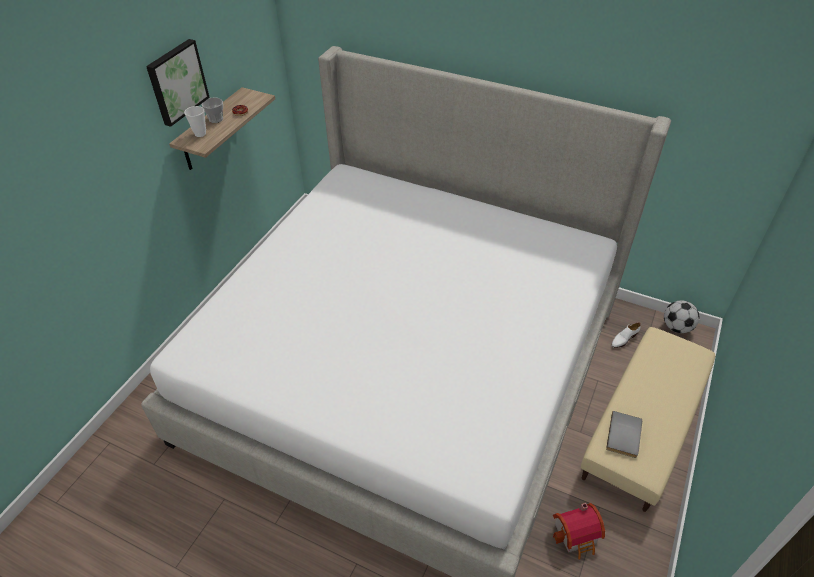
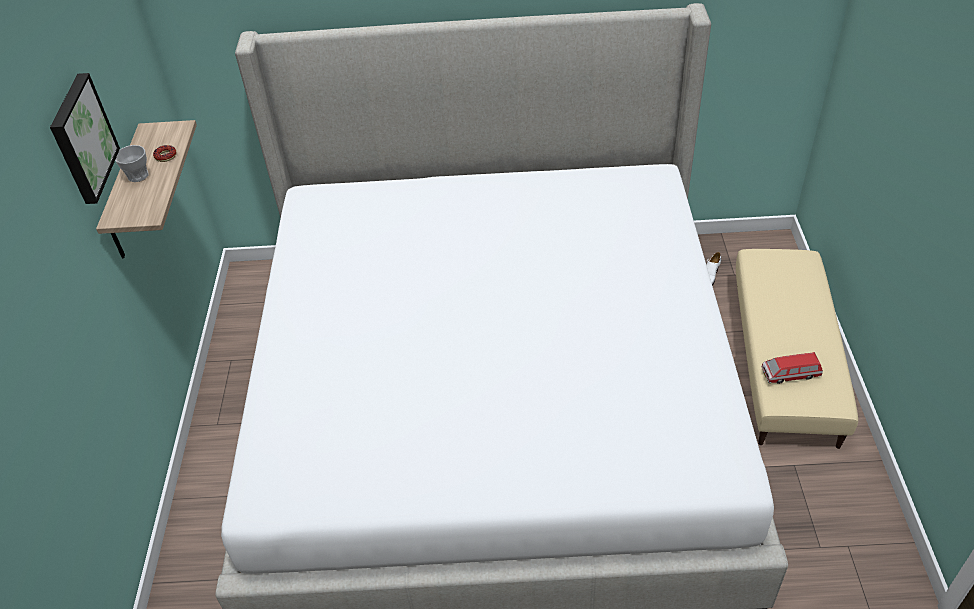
camera: 25 degrees left, 0 degrees up
cup [184,106,206,137] -> none
toy house [553,503,605,560] -> none
grey book [606,411,642,458] -> toy car [761,352,823,384]
football [664,300,699,333] -> none

